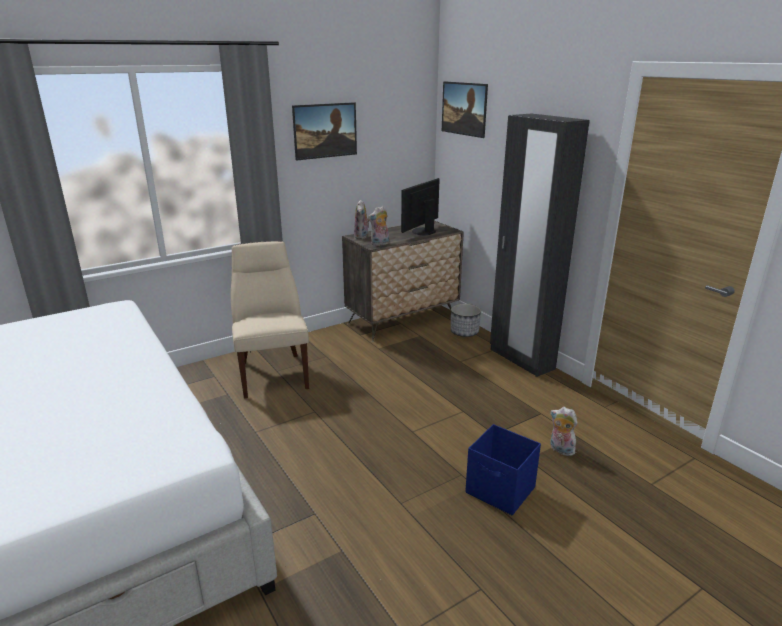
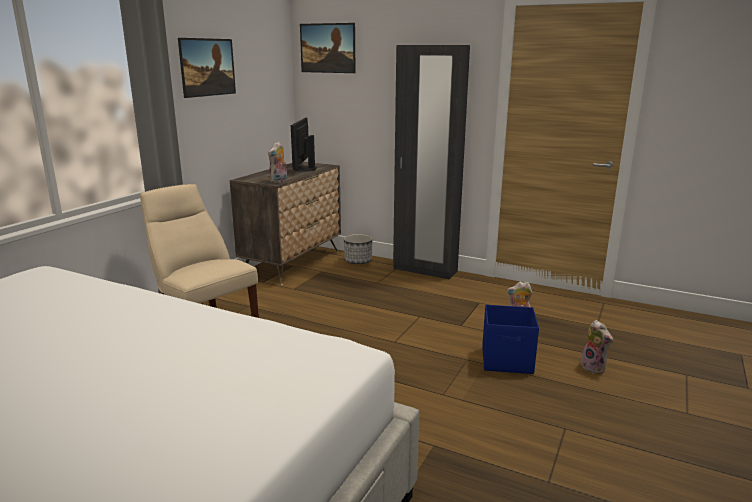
camera: 30 degrees left, 5 degrees down
plush toy [354,200,370,239] -> plush toy moved to [581,320,613,374]

